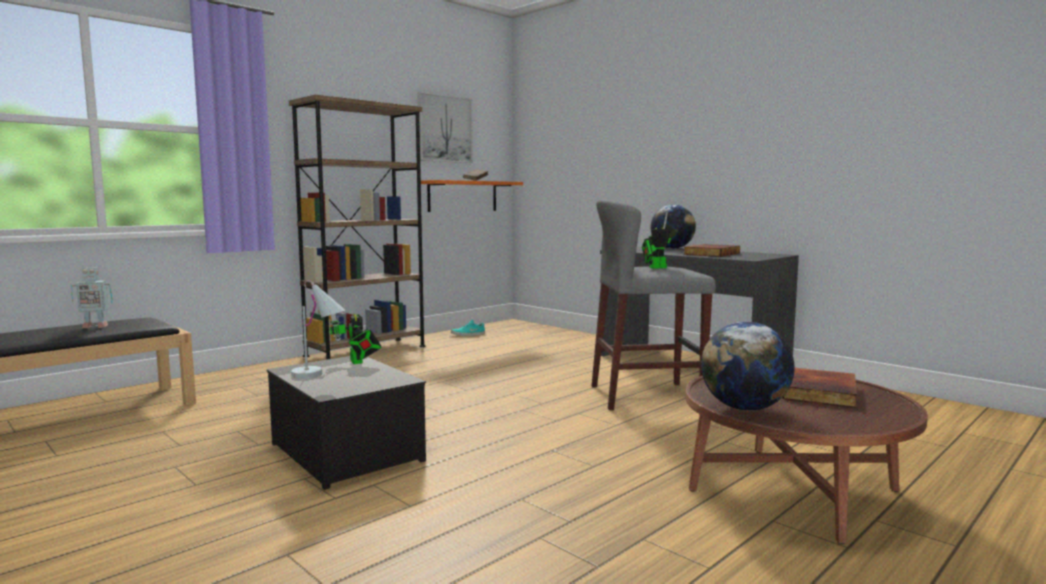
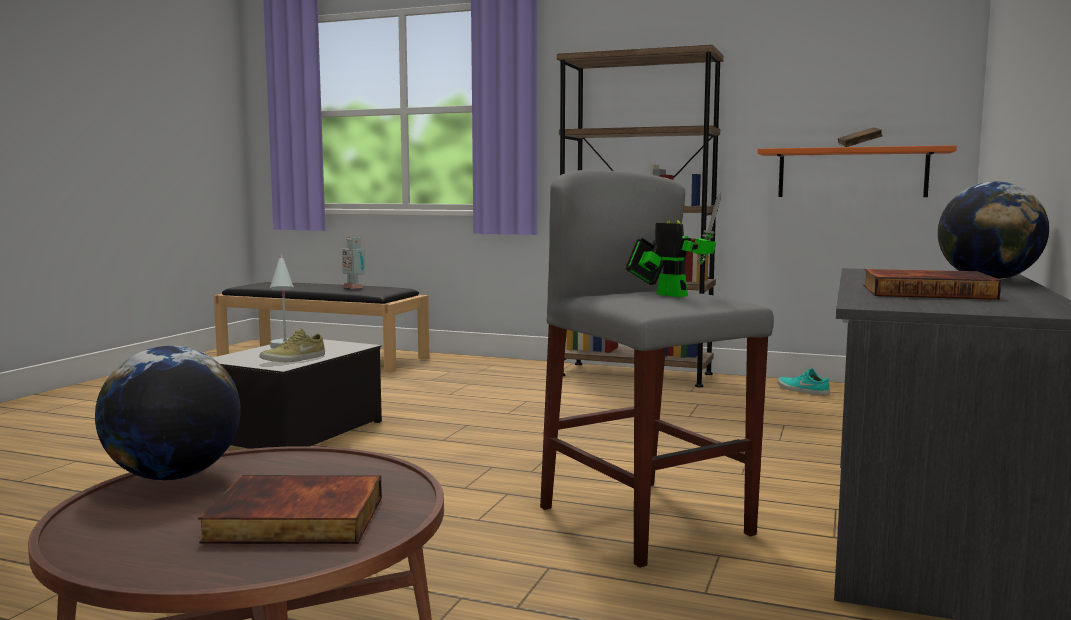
camera: 65 degrees right, 0 degrees up
toy robot [329,295,381,364] -> none
picture [417,92,473,163] -> none
none -> beige shoe [260,328,325,362]

